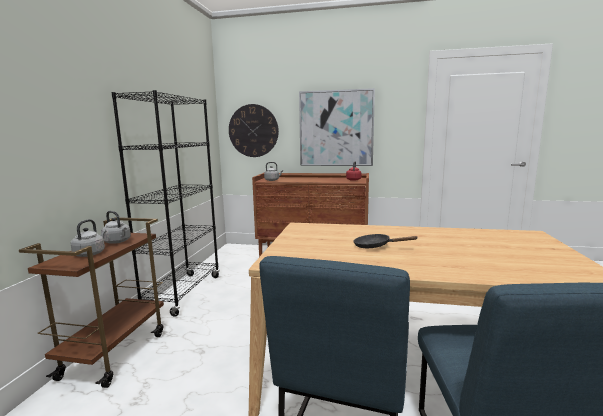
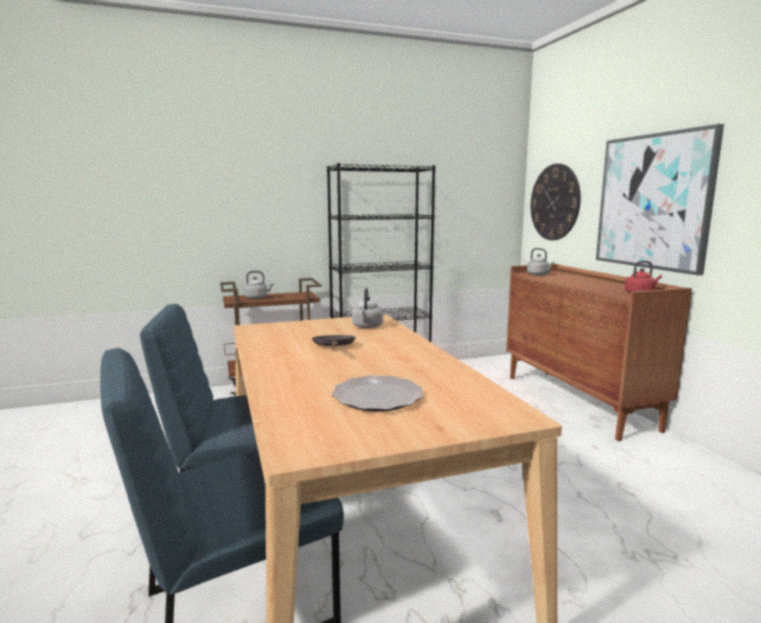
camera: 60 degrees right, 0 degrees up
grey kettle [101,211,131,244] -> grey kettle moved to [352,288,383,329]
none -> plate [332,375,423,412]

